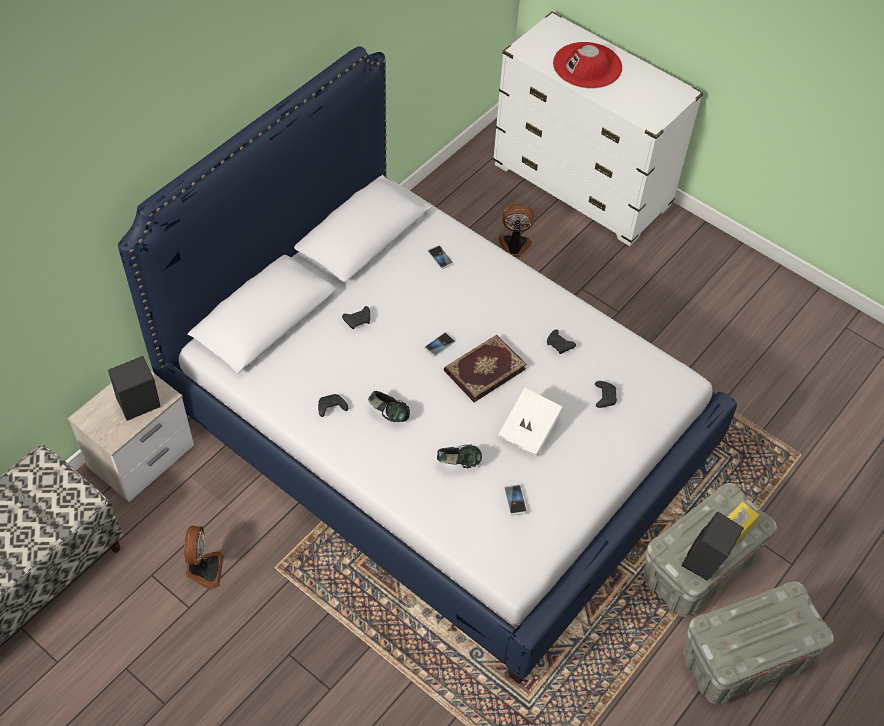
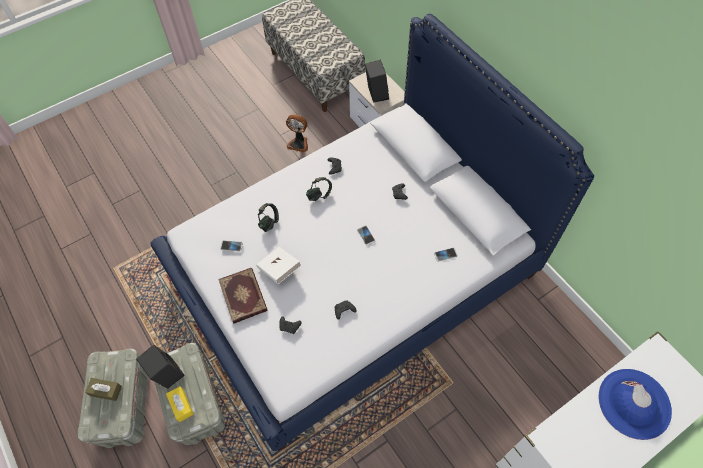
camera: 110 degrees right, 5 degrees up
book [444,335,527,403] -> book moved to [218,268,267,324]
fan [498,204,534,257] -> none
red hat [553,42,622,89] -> blue hat [598,369,672,440]
none -> brown tissue box [85,378,122,401]

